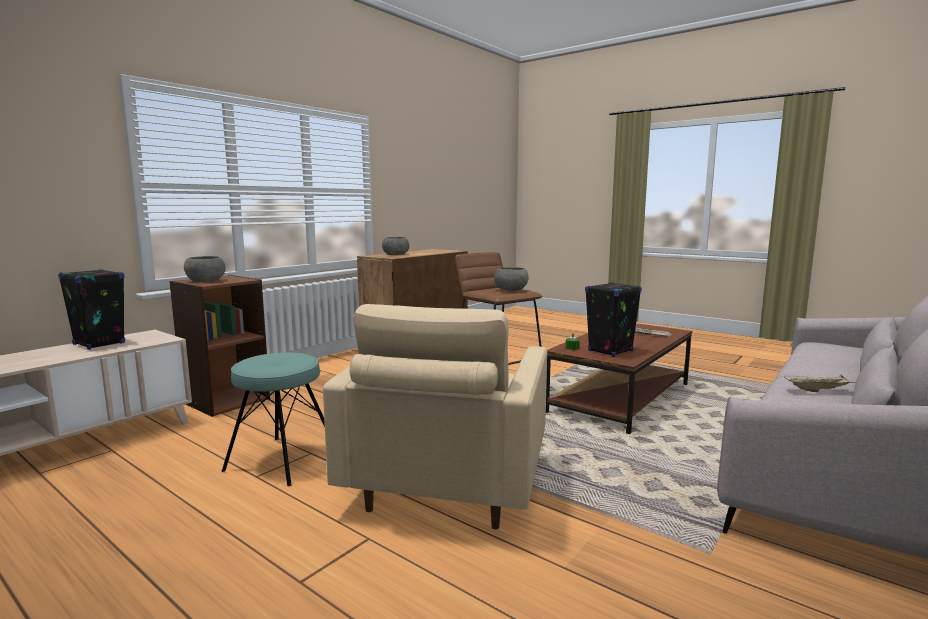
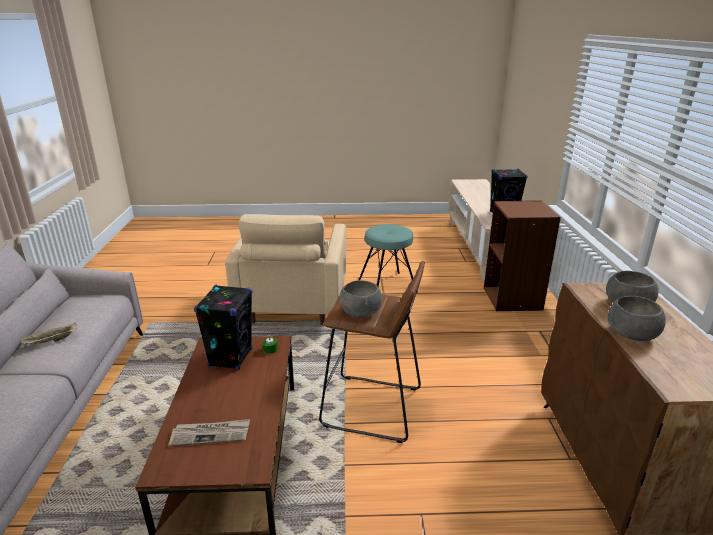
camera: 140 degrees right, 15 degrees up
grey bowl [184,256,226,282] -> grey bowl moved to [608,296,666,341]
beige armchair [323,304,547,529] -> beige armchair turned 150 degrees counterclockwise [225,214,346,325]

